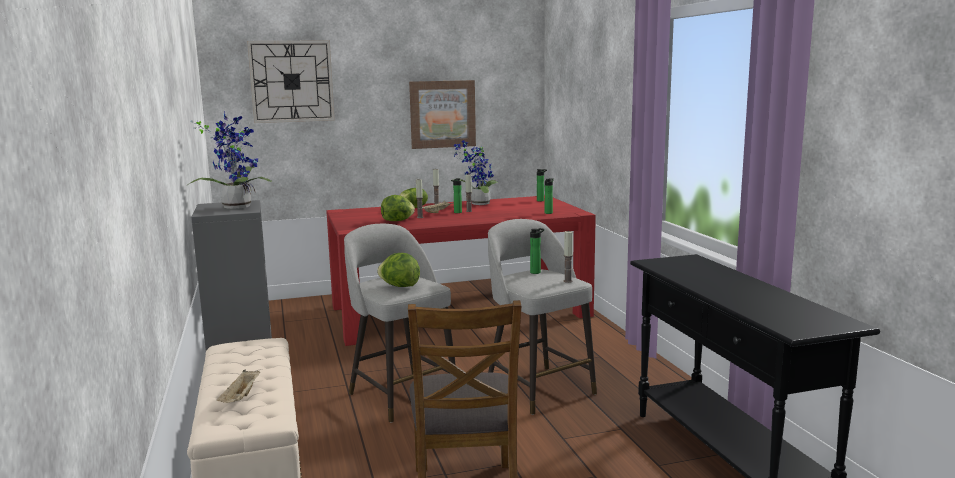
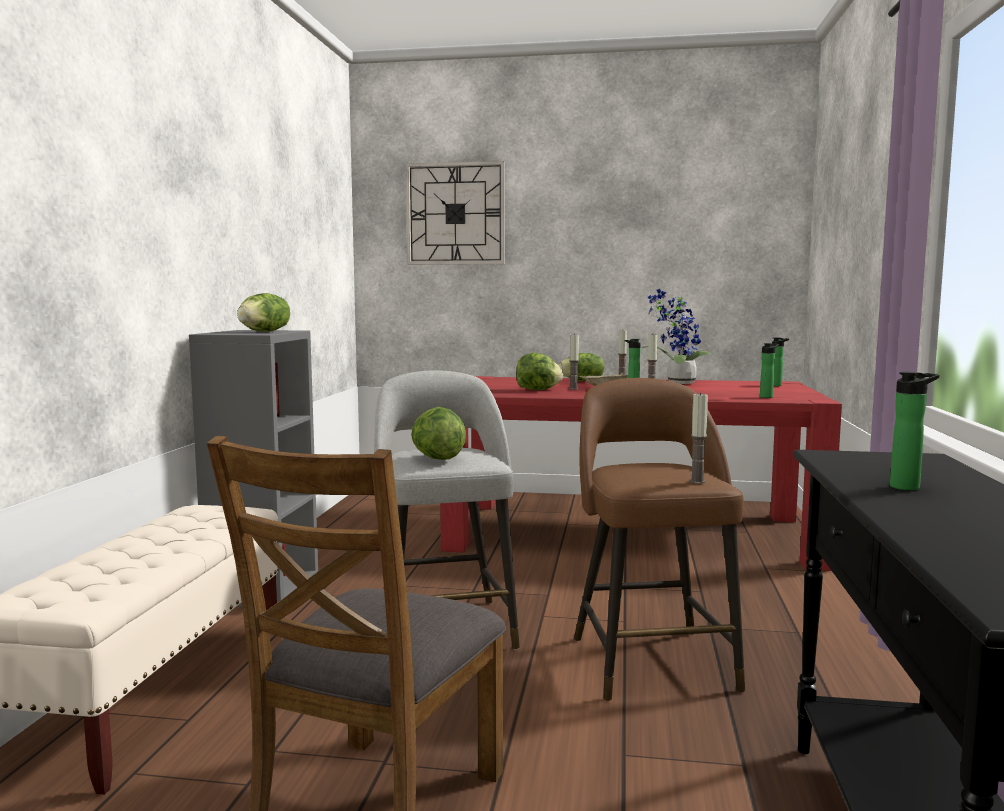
camera: 25 degrees right, 5 degrees down
potted plant [186,112,272,209] -> lettuce [237,293,290,332]
beige tray [216,369,260,403] -> none
picture [409,80,476,149] -> none
grey stool [488,219,597,415] -> brown stool [574,378,745,701]
bottle [530,228,544,274] -> bottle moved to [890,372,939,490]

